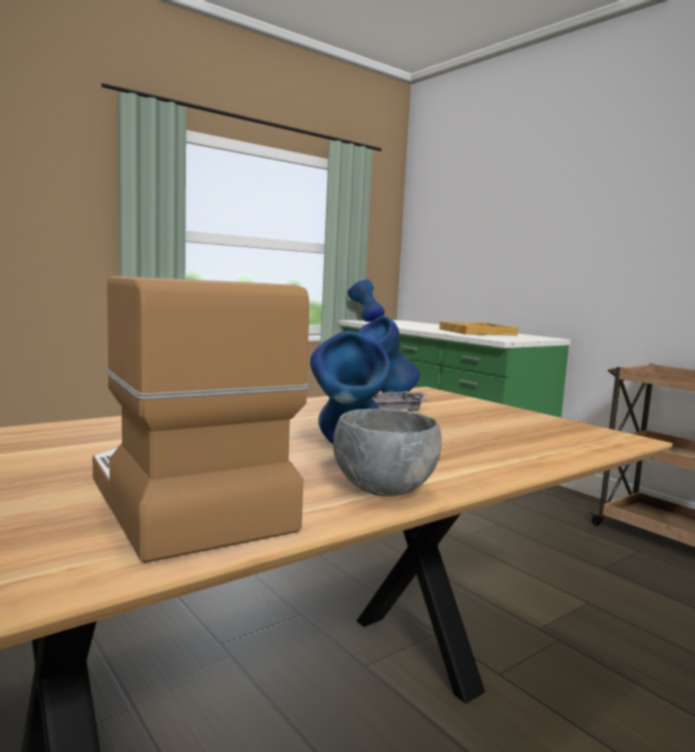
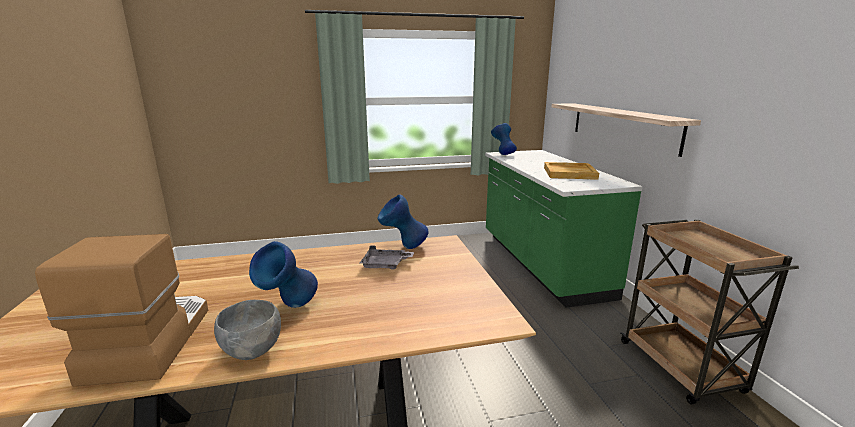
camera: 25 degrees right, 10 degrees up
none -> shelf [552,103,701,157]

